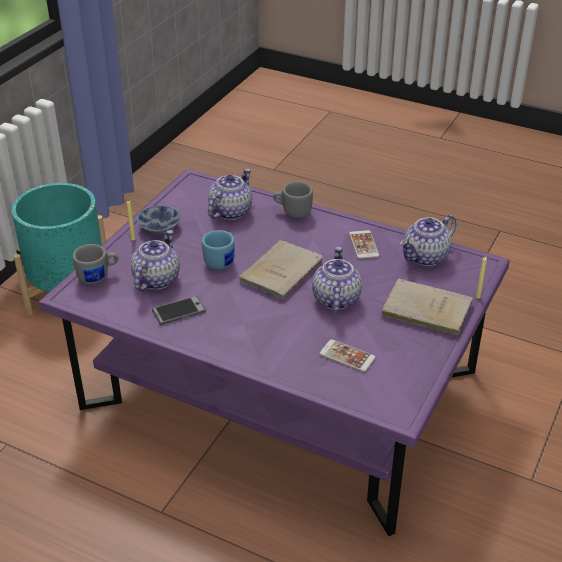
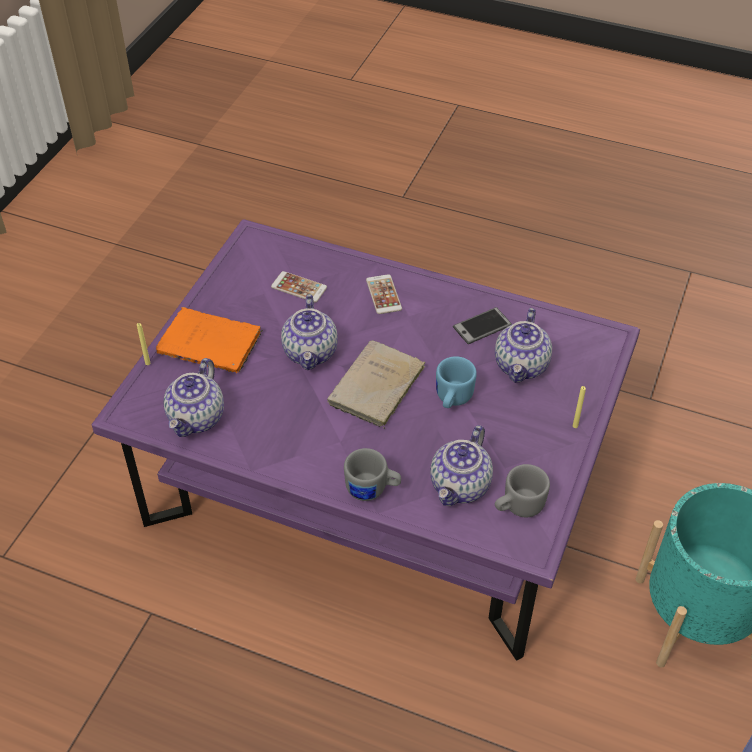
camera: 175 degrees right, 10 degrees up
grey mug [72,244,118,284] -> grey mug moved to [495,464,550,517]
bowl [137,206,181,234] -> none
phone [349,230,379,259] -> phone moved to [366,274,402,314]
beige book [380,279,473,335] -> orange book [156,307,263,373]
teapot [400,215,456,266] -> teapot turned 150 degrees clockwise [164,358,224,437]

